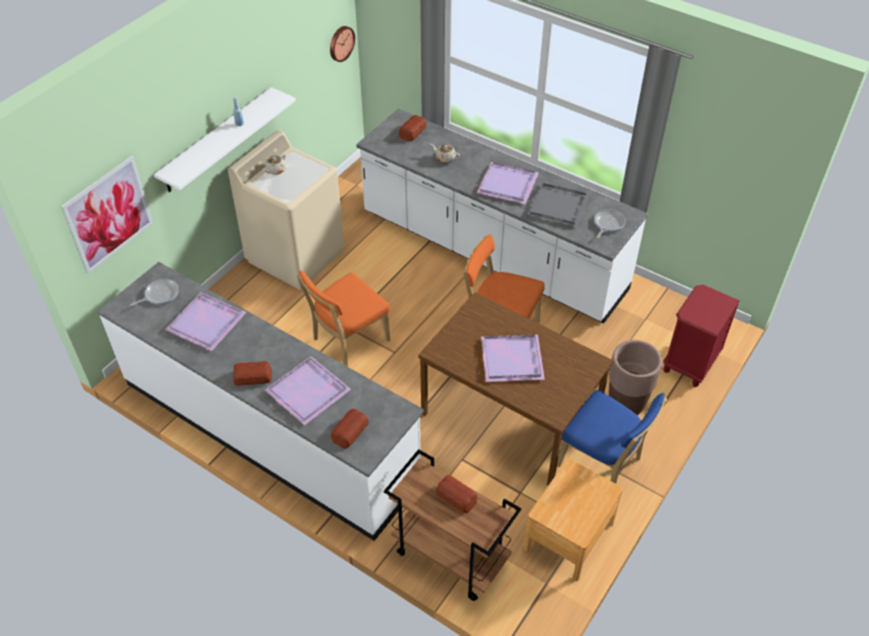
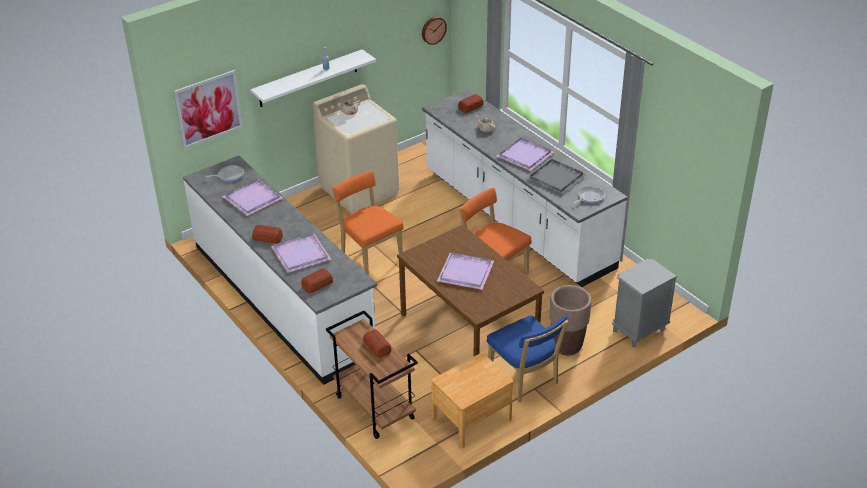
camera: 20 degrees right, 10 degrees down
orange chair [297,270,390,367] -> orange chair turned 75 degrees clockwise [332,171,404,275]
red nightstand [663,285,740,387] -> grey nightstand [612,259,677,347]

